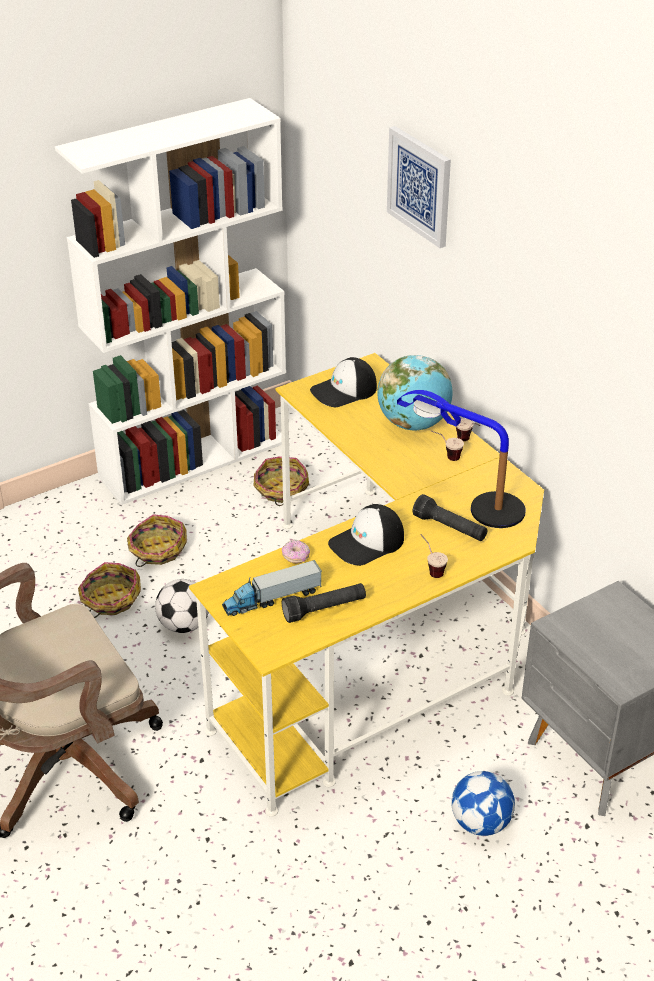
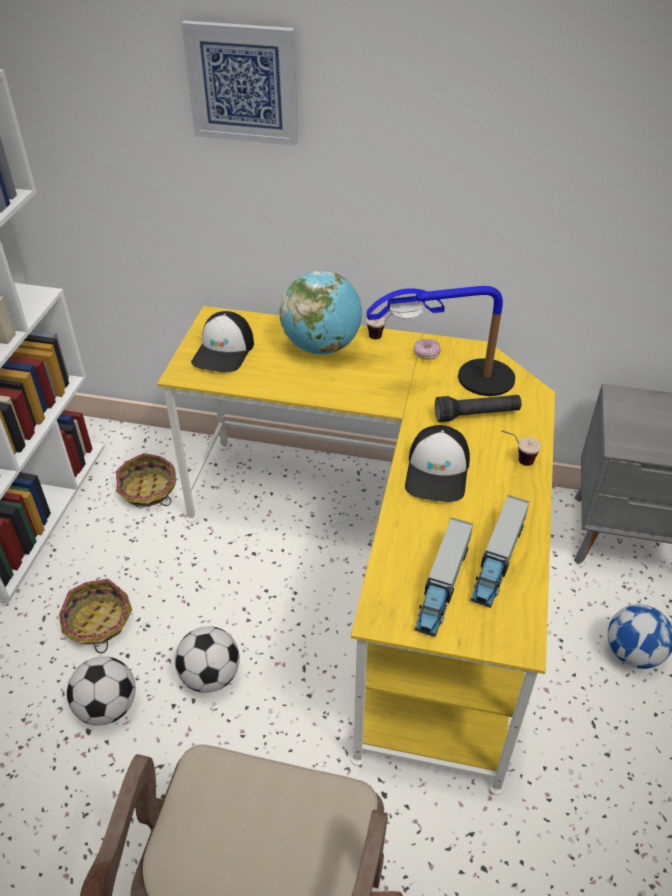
camera: 45 degrees left, 5 degrees up
basket [78,562,141,618] -> football [67,656,136,725]
donut [282,540,310,564] -> donut moved to [413,339,441,360]
black flashlight [282,583,366,623] -> toy truck [470,495,529,608]
cup [431,431,464,461] -> none

